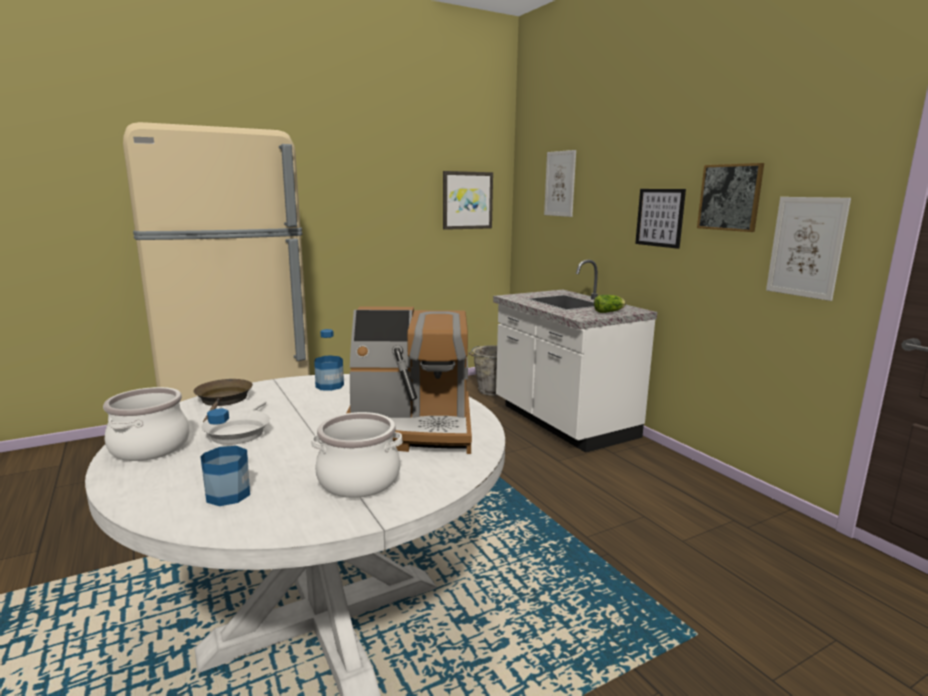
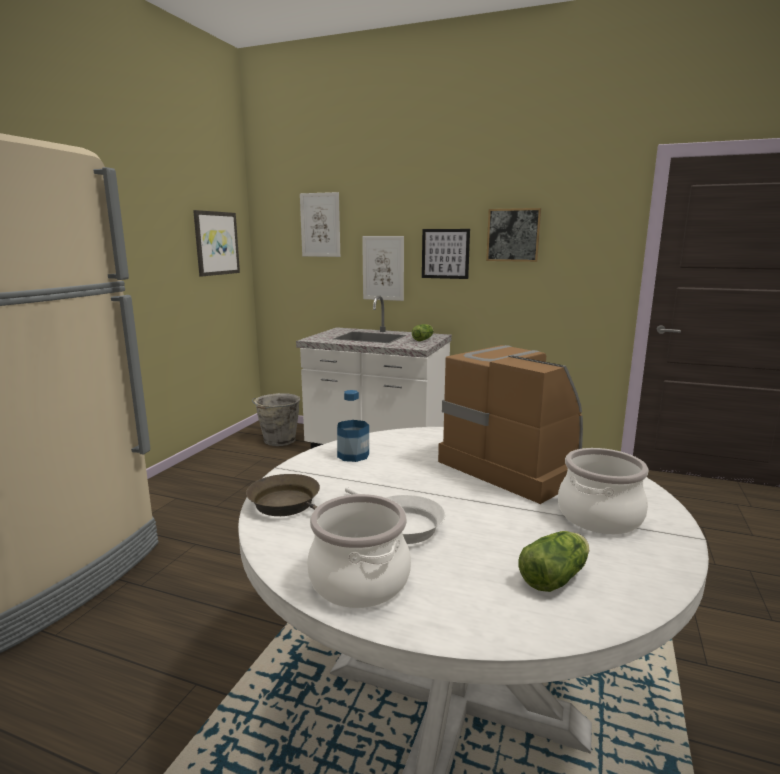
camera: 40 degrees left, 0 degrees up
bottle [201,408,250,506] -> lettuce [519,531,589,592]
coffee machine [346,306,472,454] -> coffee machine turned 90 degrees counterclockwise [438,345,583,504]
picture [766,197,851,301] -> picture moved to [362,236,404,301]

